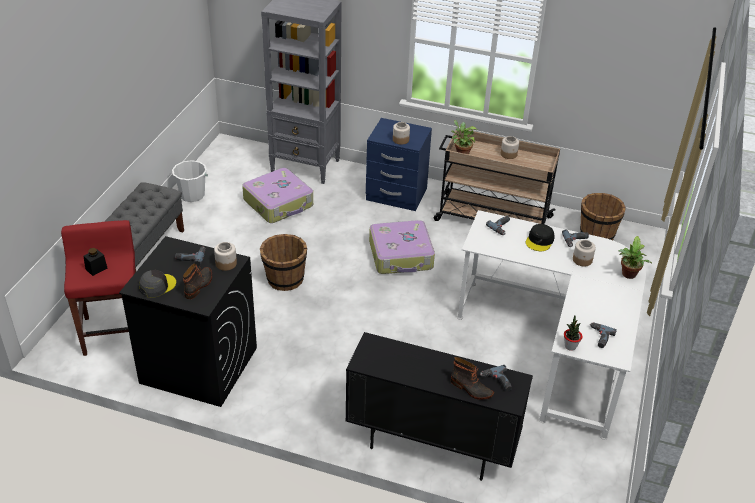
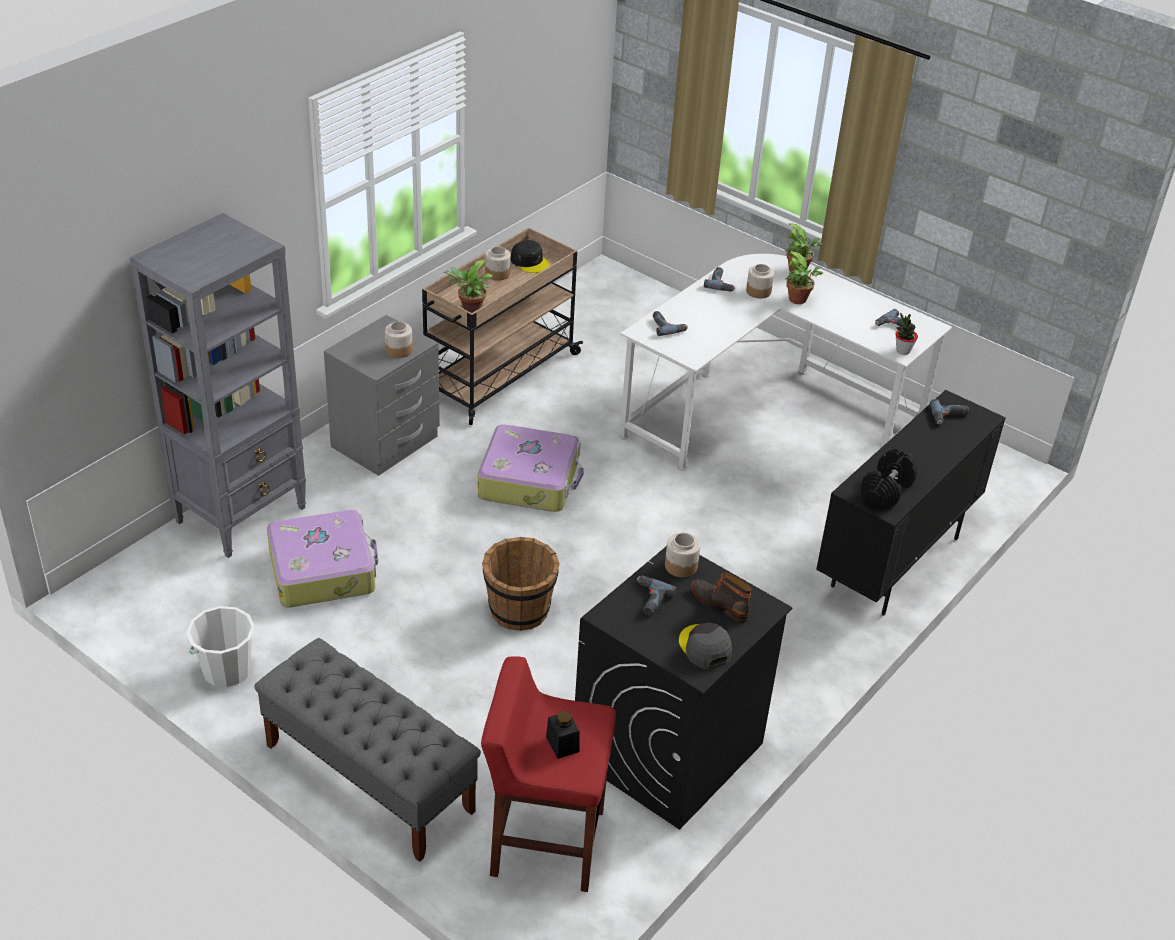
camera: 70 degrees left, 0 degrees up
blue nightstand [366,118,432,211] -> grey nightstand [324,315,440,476]
boot [451,357,494,400] -> none
black cap [526,224,555,251] -> black cap moved to [511,240,550,273]
brown bucket [580,193,626,240] -> none
none -> potted plant [785,251,823,304]
none -> black dumbbell [861,449,917,508]

